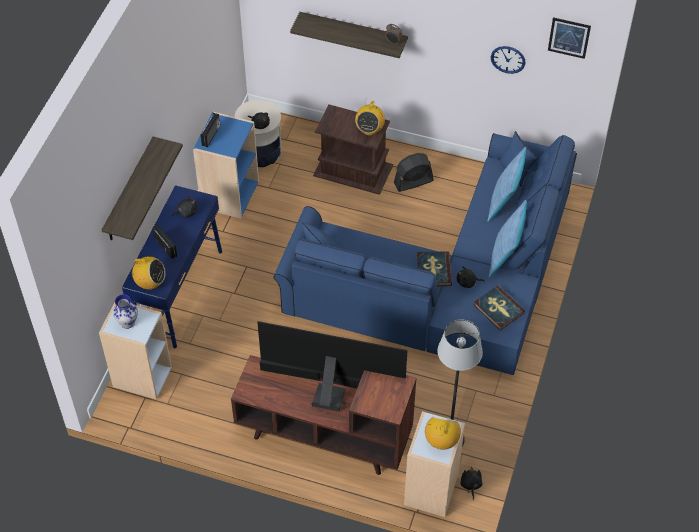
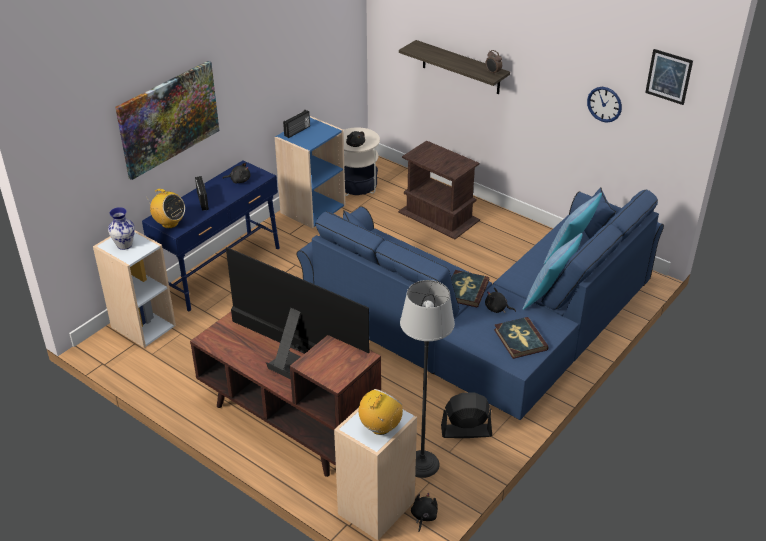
camera: 20 degrees right, 15 degrees down
shelf [102,137,183,241] -> picture [115,61,219,180]
radio [355,101,385,136] -> none
black fan [394,153,434,192] -> black fan moved to [441,392,492,438]

